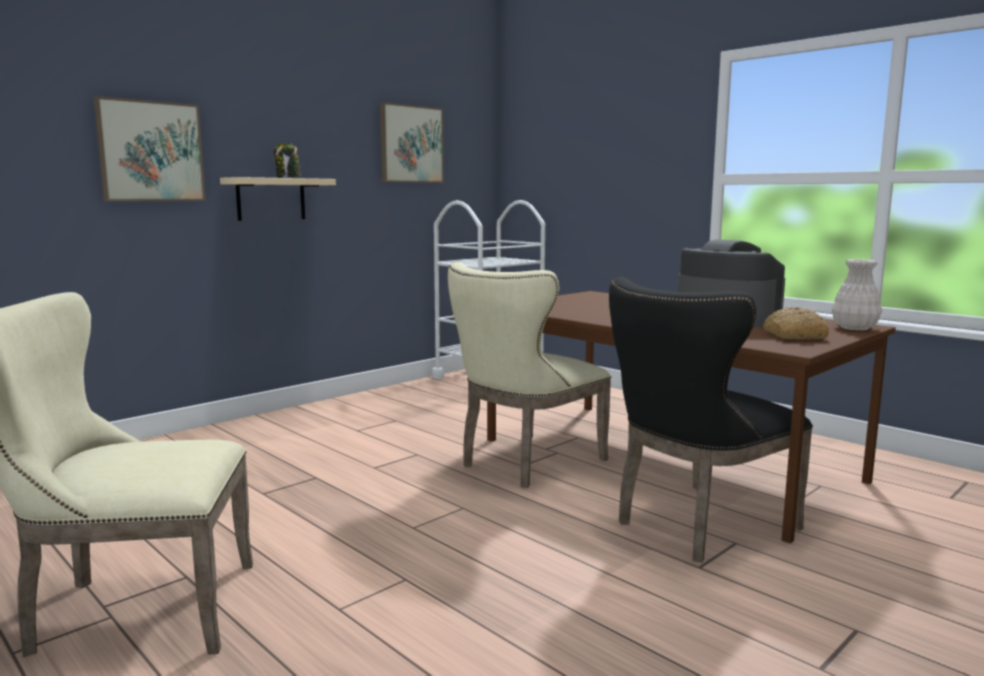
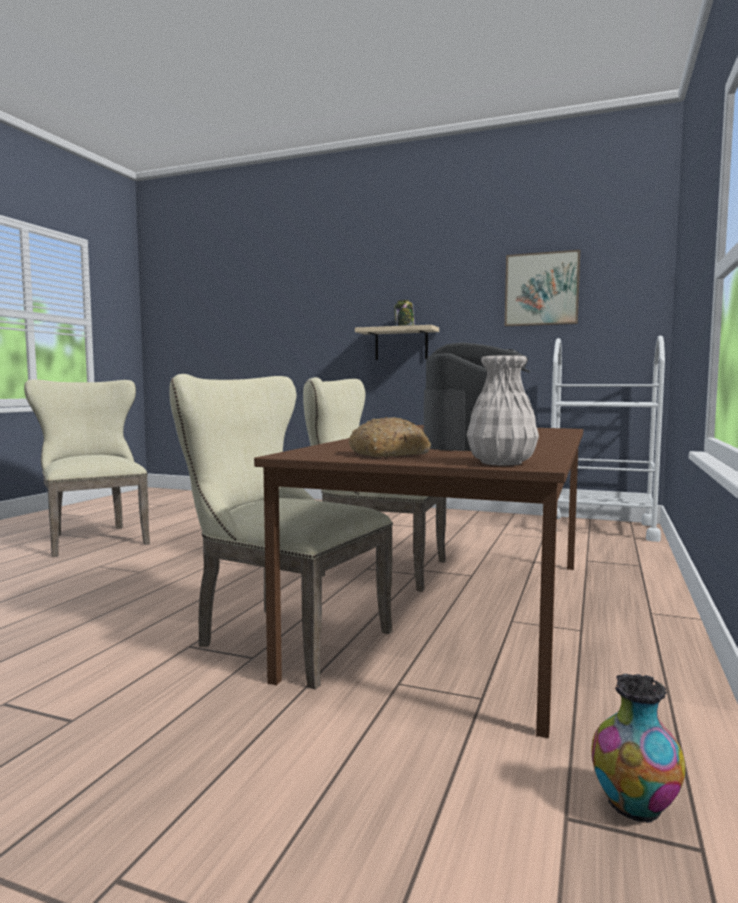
camera: 65 degrees right, 5 degrees down
picture [94,96,206,201] -> none
black chair [609,277,813,563] -> beige chair [169,374,393,689]
none -> vase [592,674,685,823]

